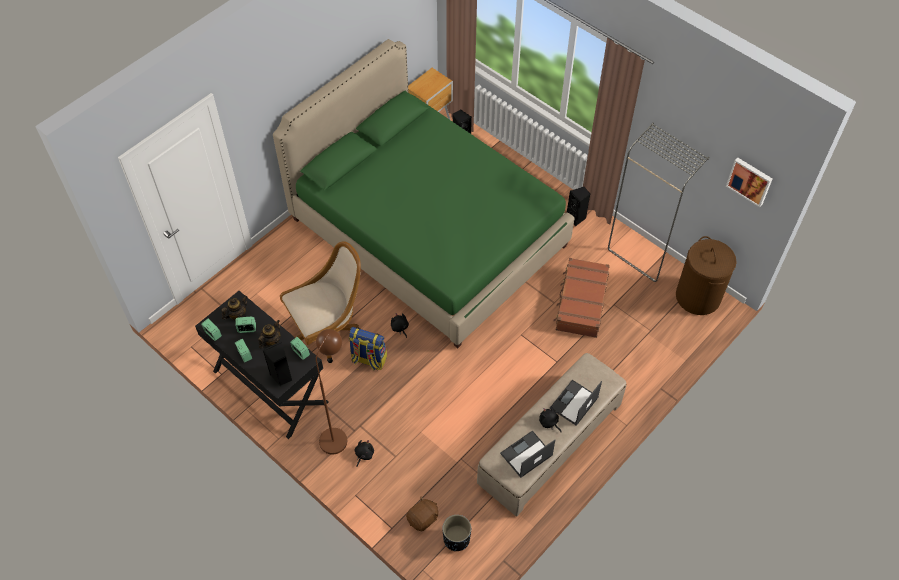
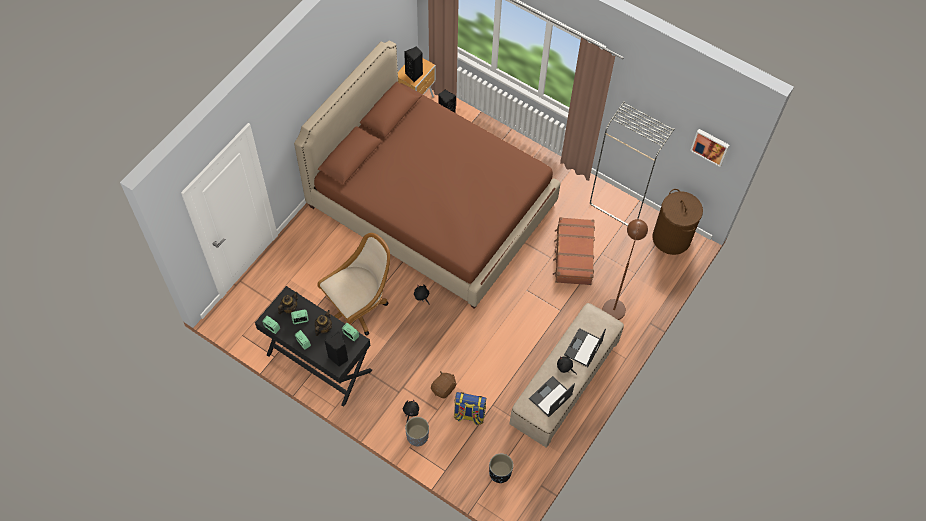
camera: 10 degrees left, 5 degrees up
green bed [273,39,575,348] -> brown bed [294,41,561,309]
brown floor lamp [316,329,347,455] -> brown floor lamp moved to [603,219,648,320]
backpack [349,327,387,371] -> backpack moved to [454,392,487,426]
brown plush toy [406,497,438,531] -> brown plush toy moved to [431,371,457,399]
black speaker [567,187,590,226] -> black speaker moved to [404,46,423,82]
none -> grey planter [405,417,429,447]

